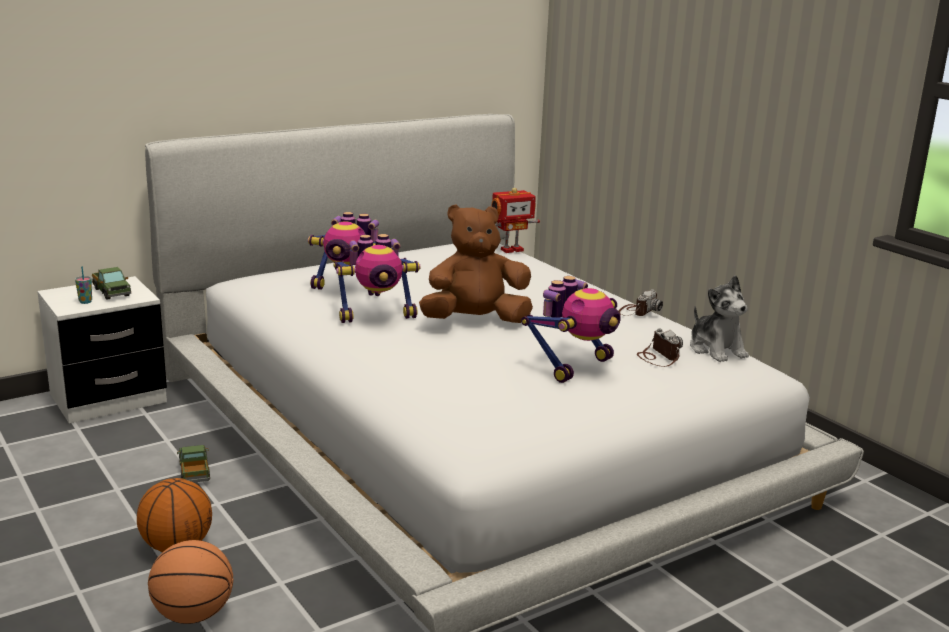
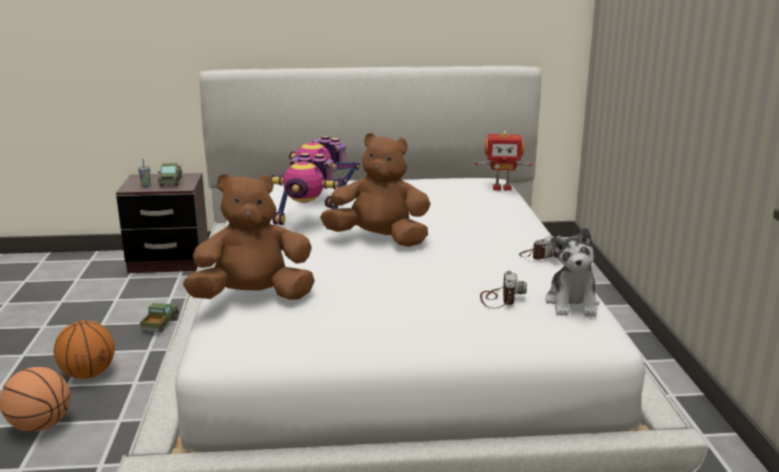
camera: 30 degrees right, 0 degrees up
white nightstand [37,276,167,423] -> brown nightstand [116,173,208,273]
toy robot [521,276,621,383] -> none
none -> brown plush toy [183,174,315,300]

